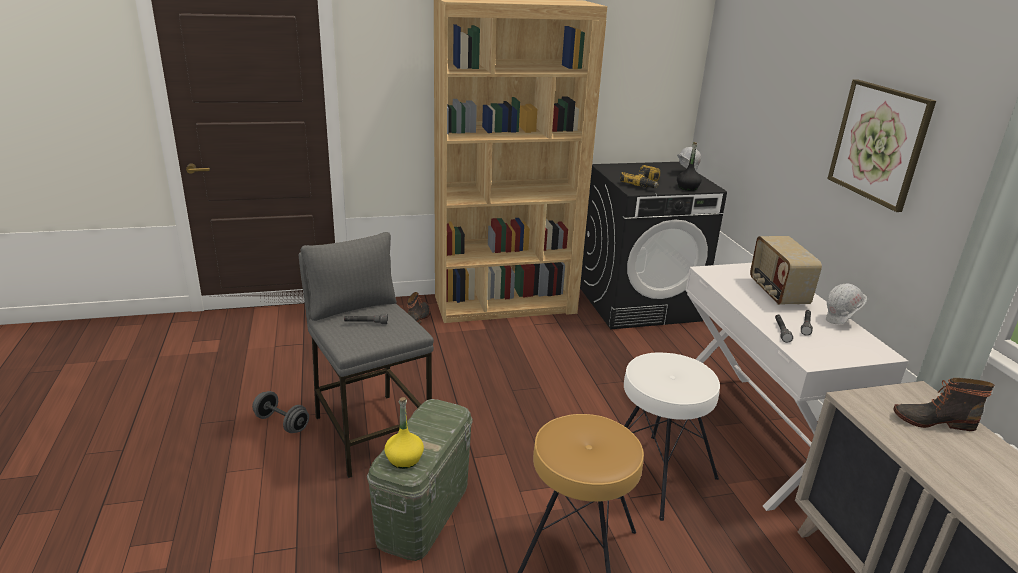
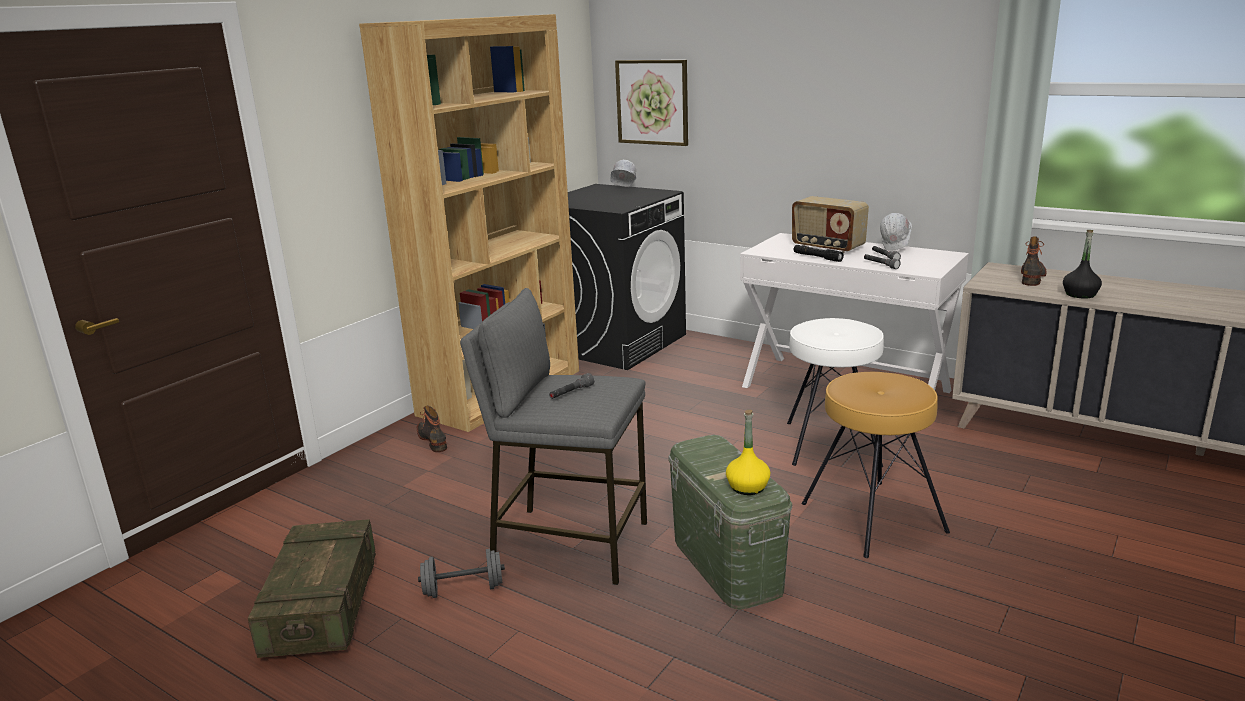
camera: 40 degrees left, 5 degrees down
power drill [620,165,660,188] -> none
black bottle [677,142,702,191] -> black bottle moved to [1063,230,1102,298]
picture [827,79,936,212] -> picture moved to [615,60,688,146]
boot [893,378,995,431] -> boot turned 150 degrees clockwise [1021,236,1047,286]
none -> crate [248,519,376,658]
none -> black flashlight [794,245,844,262]

